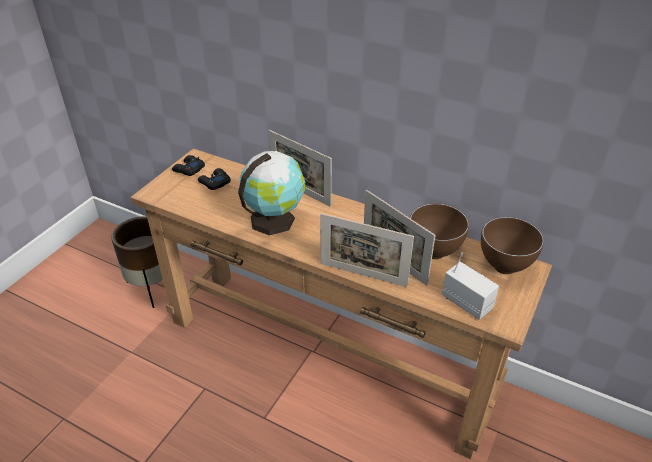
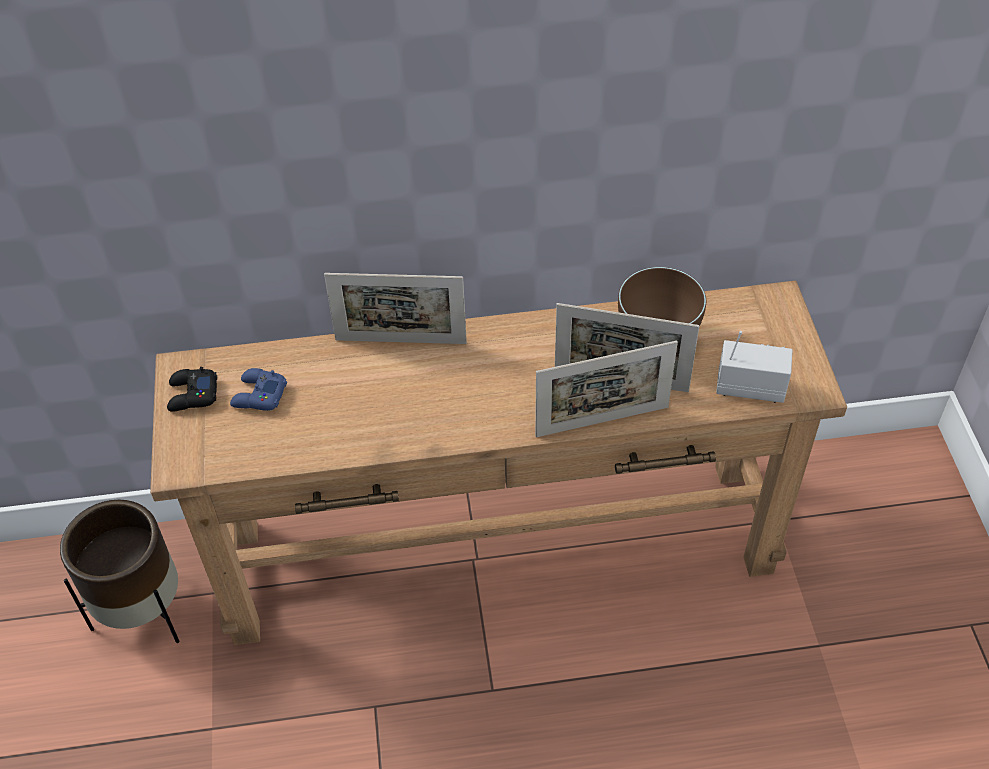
camera: 35 degrees left, 10 degrees up
black game controller [198,168,231,190] -> blue game controller [230,368,287,411]
globe [238,151,305,236] -> none
brown bowl [481,217,544,274] -> none

